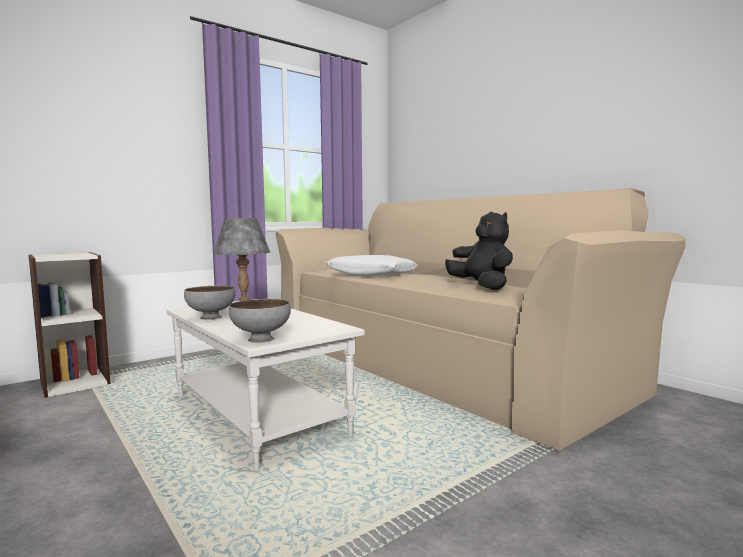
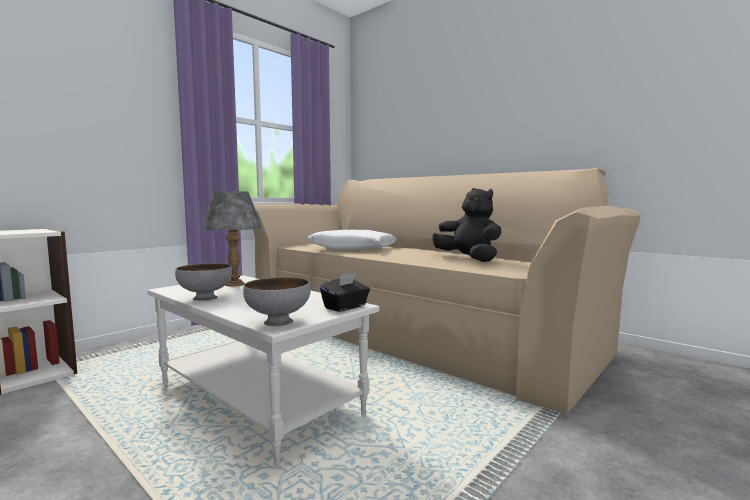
camera: 10 degrees left, 0 degrees up
none -> black tissue box [320,273,370,312]

